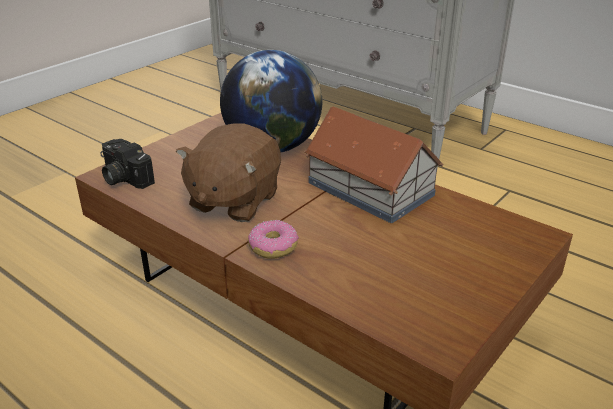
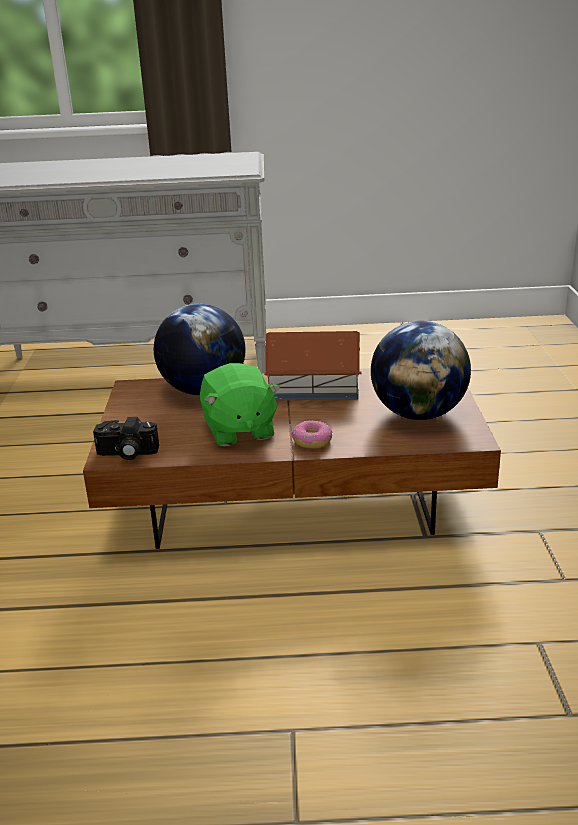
camera: 40 degrees left, 5 degrees down
brown plush toy [176,123,281,222] -> green plush toy [200,363,280,447]
none -> globe [371,321,471,420]

